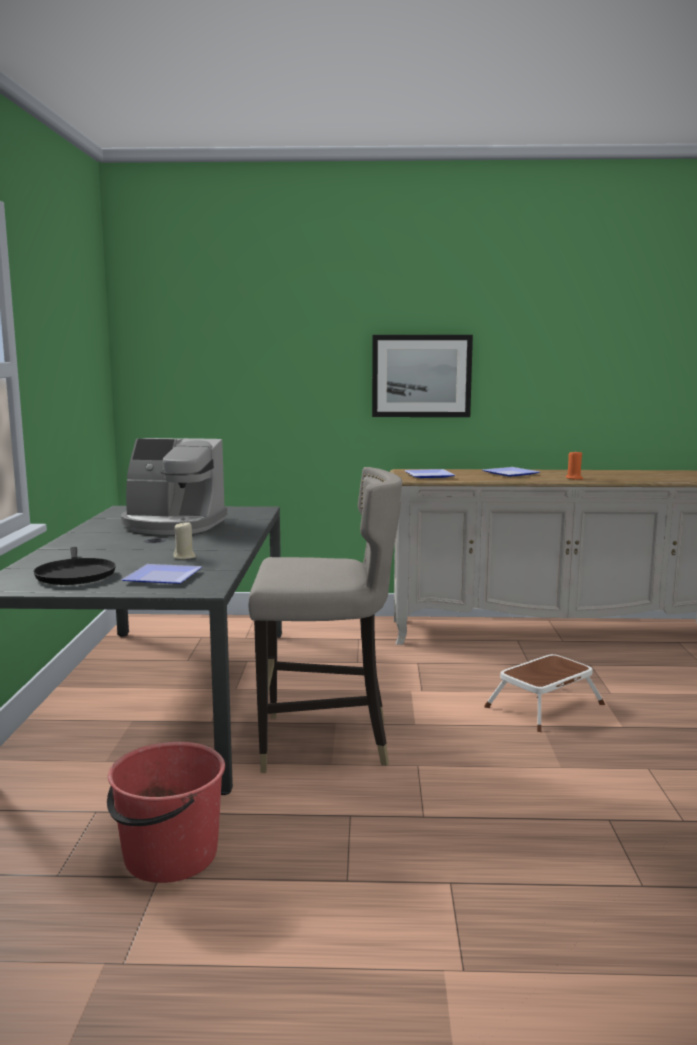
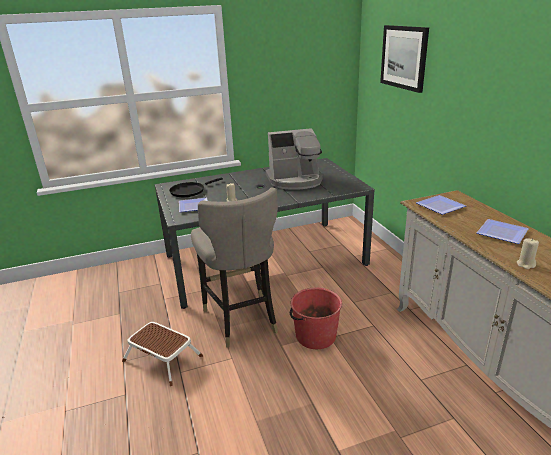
camera: 70 degrees right, 15 degrees up
red bucket [107,742,225,883] -> red bucket moved to [290,288,342,349]
coffee machine [121,438,227,535] -> coffee machine turned 90 degrees counterclockwise [266,128,323,190]
picture [372,335,473,417] -> picture moved to [380,25,429,93]
brown step ladder [484,654,605,732] -> brown step ladder moved to [122,322,203,386]
orange candle [566,450,583,480] -> beige candle [517,238,539,269]

